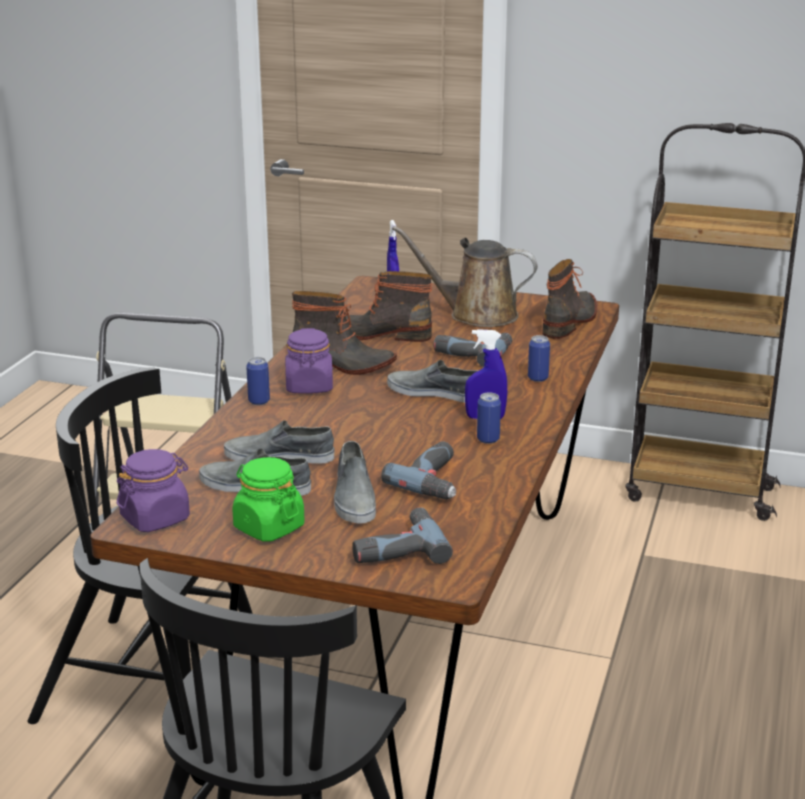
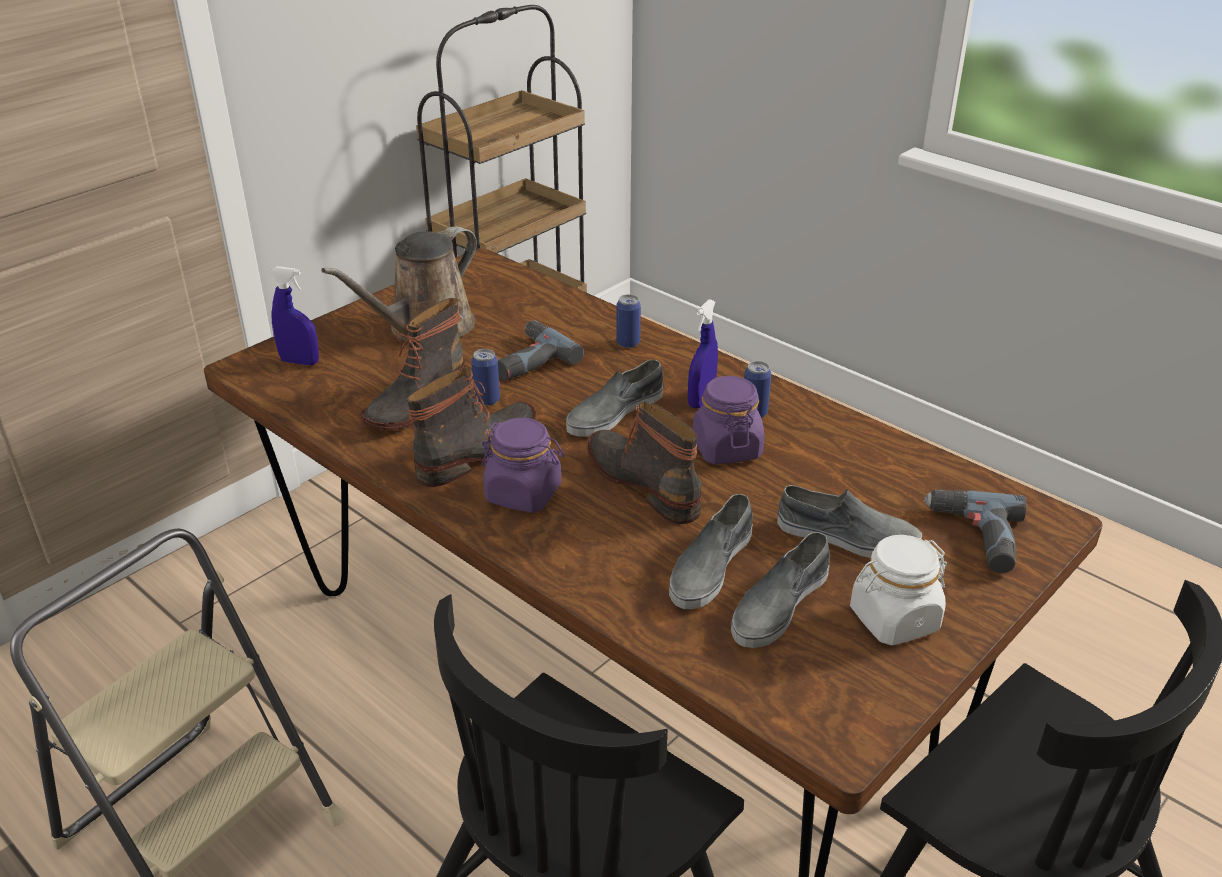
camera: 65 degrees left, 10 degrees up
purple jar [117,449,190,532] -> purple jar moved to [693,375,764,464]
green jar [232,457,305,542] -> white jar [850,535,947,645]
can [246,357,270,405] -> can moved to [471,349,500,406]
power drill [381,441,456,500] -> none
boot [542,259,597,339] -> boot moved to [587,402,702,524]

